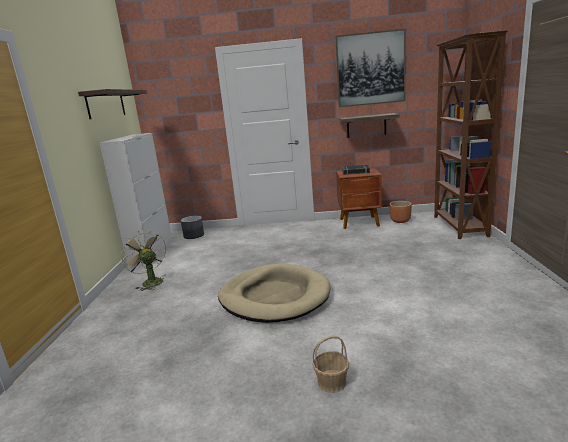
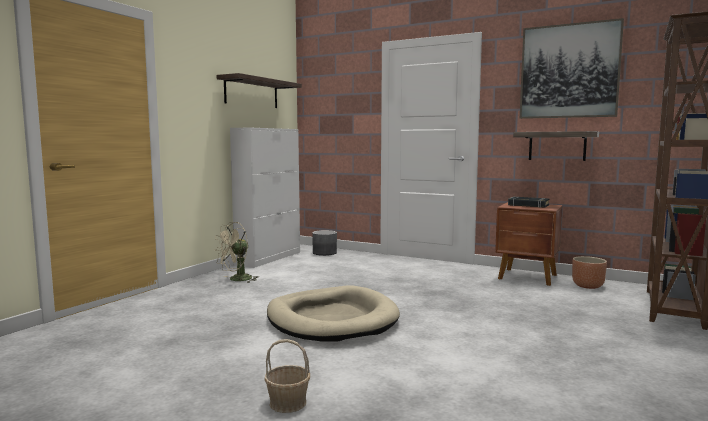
camera: 25 degrees right, 10 degrees down
beige fan [120,231,166,291] -> beige fan turned 120 degrees counterclockwise [214,222,258,283]

